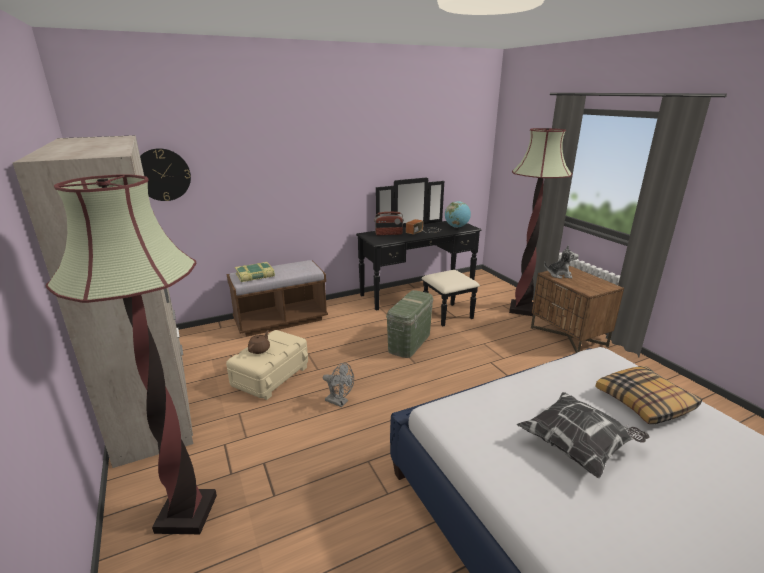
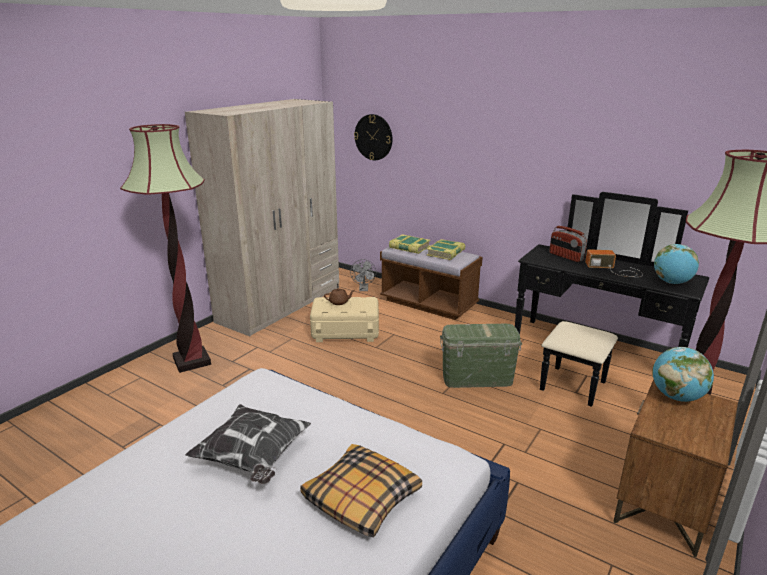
camera: 60 degrees right, 0 degrees up
grey fan [323,363,354,407] -> grey fan moved to [350,259,376,291]
plush toy [544,245,579,279] -> globe [652,347,714,402]
none -> book [427,239,466,260]

